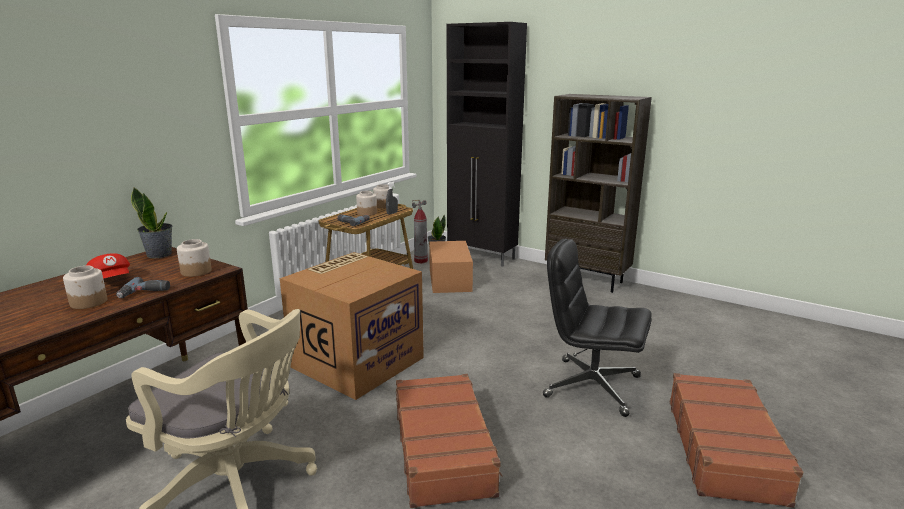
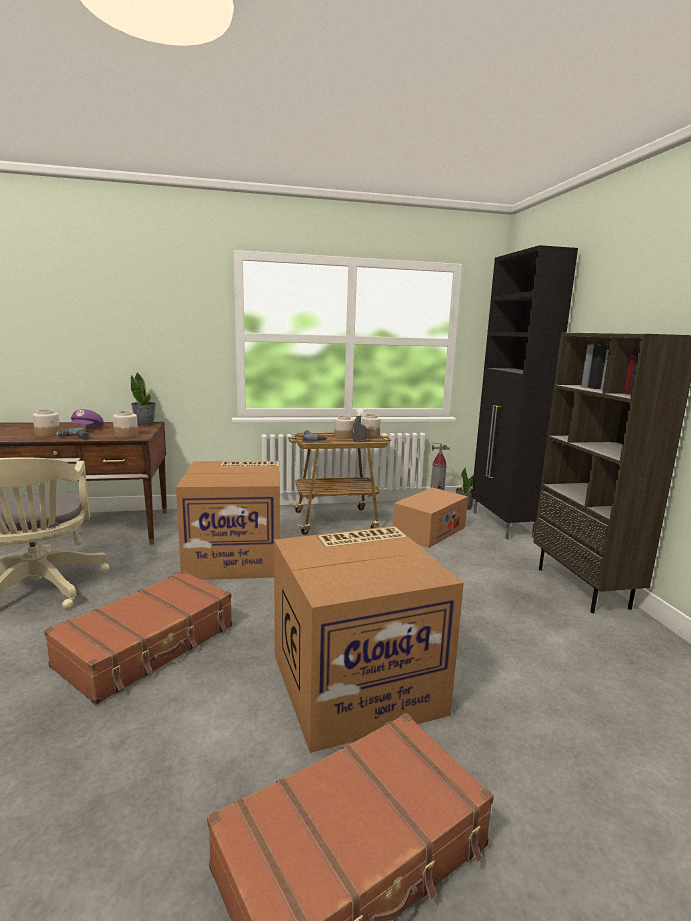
camera: 45 degrees right, 5 degrees down
red cap [86,253,130,279] -> purple cap [68,409,104,427]
black office chair [543,239,652,417] -> cardboard box [274,526,464,753]

